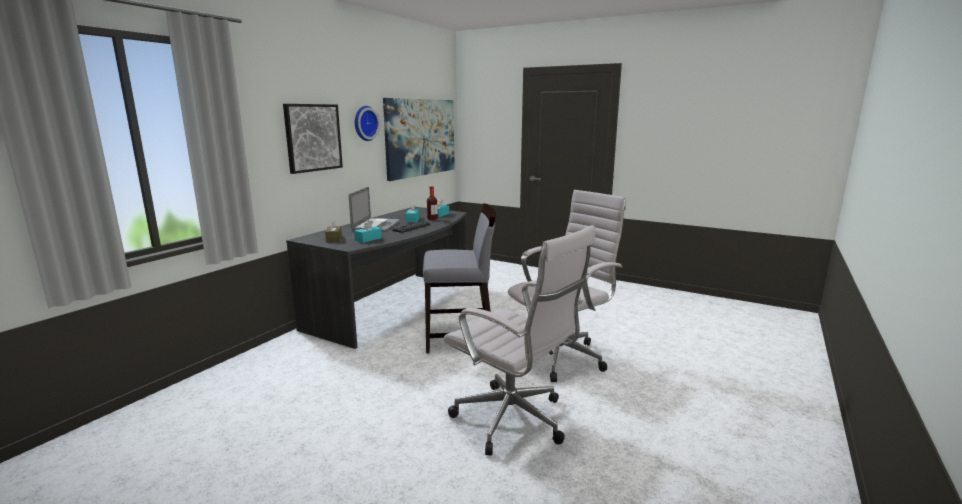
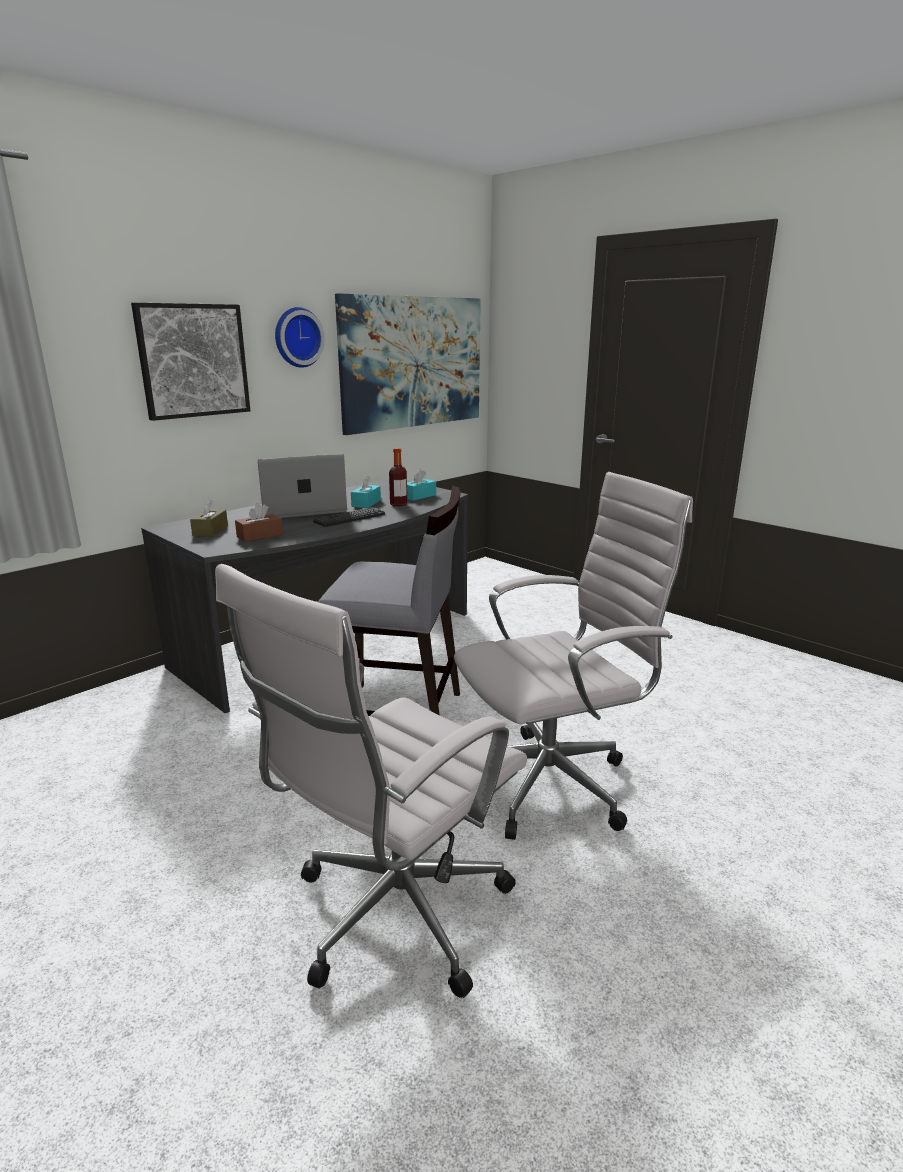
camera: 15 degrees right, 5 degrees up
laptop [349,187,401,232] -> laptop turned 135 degrees counterclockwise [258,454,347,518]
turquoise tissue box [354,220,382,243] -> brown tissue box [235,503,283,542]
white office chair [444,225,596,455] -> white office chair turned 75 degrees clockwise [215,564,527,998]

